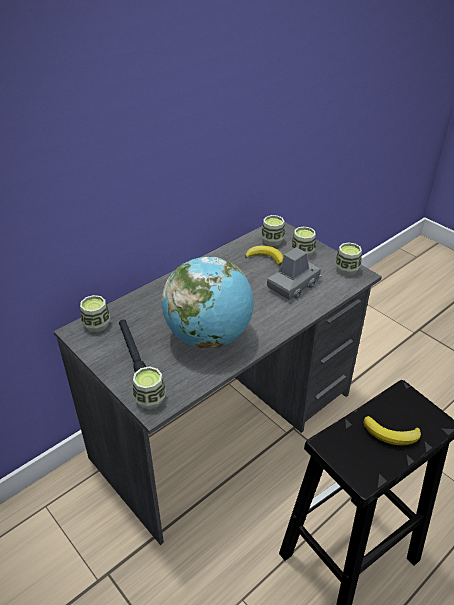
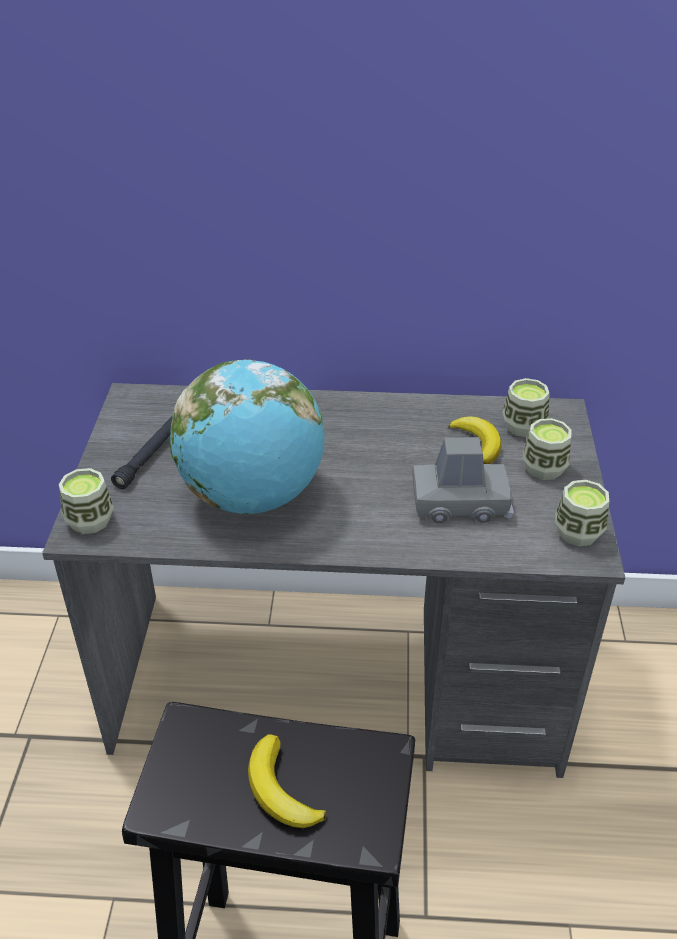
camera: 45 degrees right, 0 degrees up
cup [80,295,110,333] -> none

